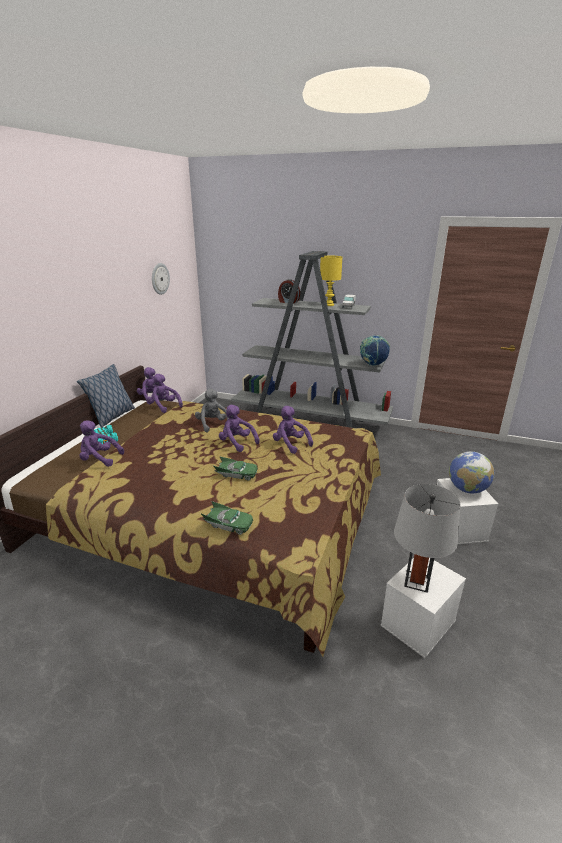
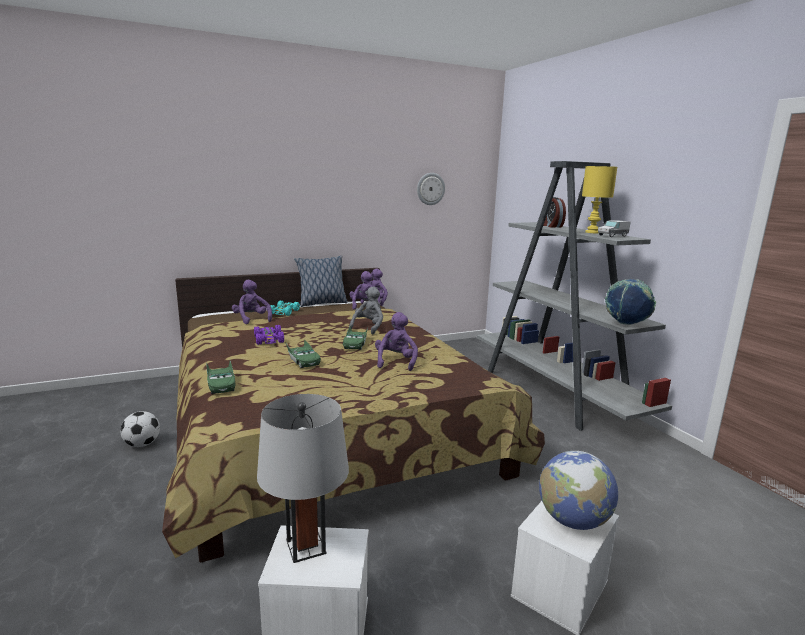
camera: 45 degrees right, 10 degrees down
purple plush toy [219,405,260,452] -> green toy car [343,326,368,350]
none -> football [120,411,160,447]
none -> purple toy car [254,325,284,345]

